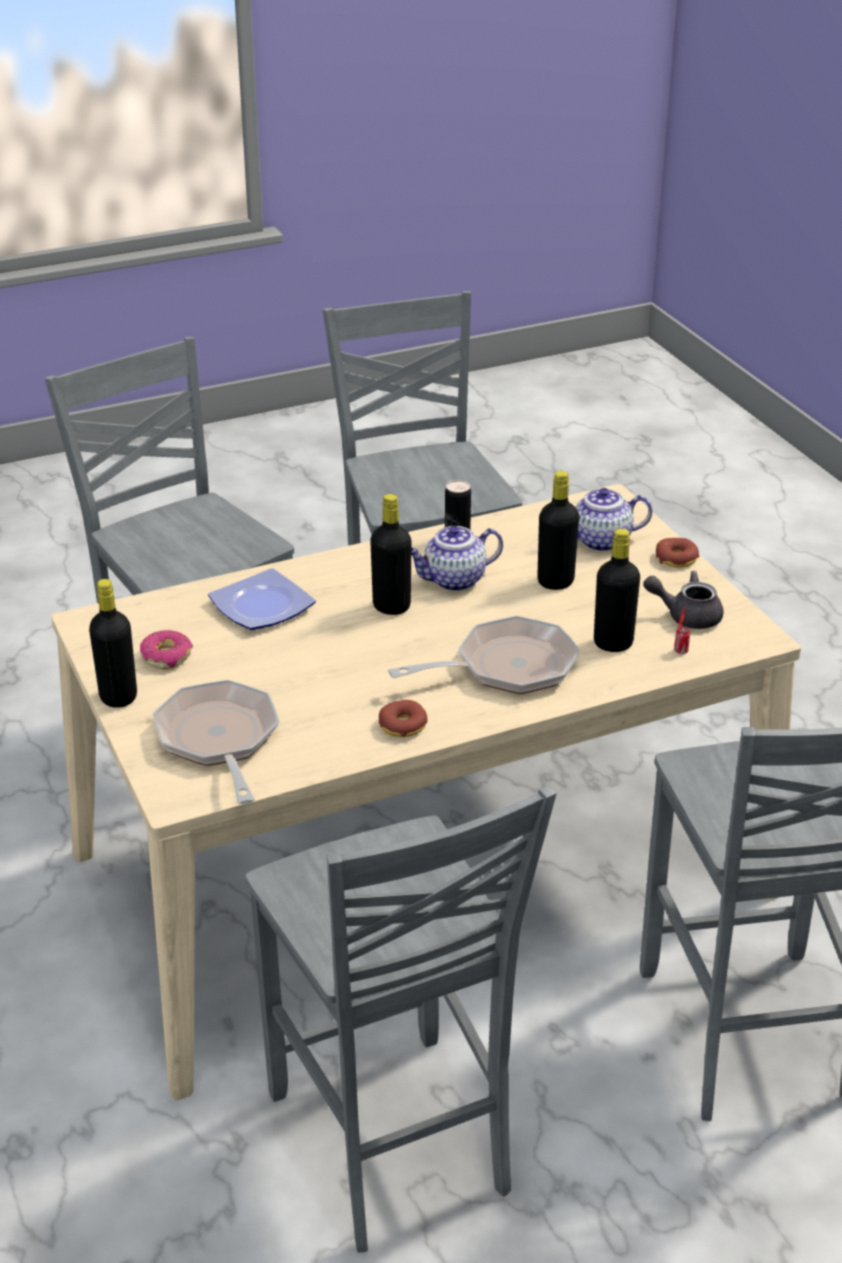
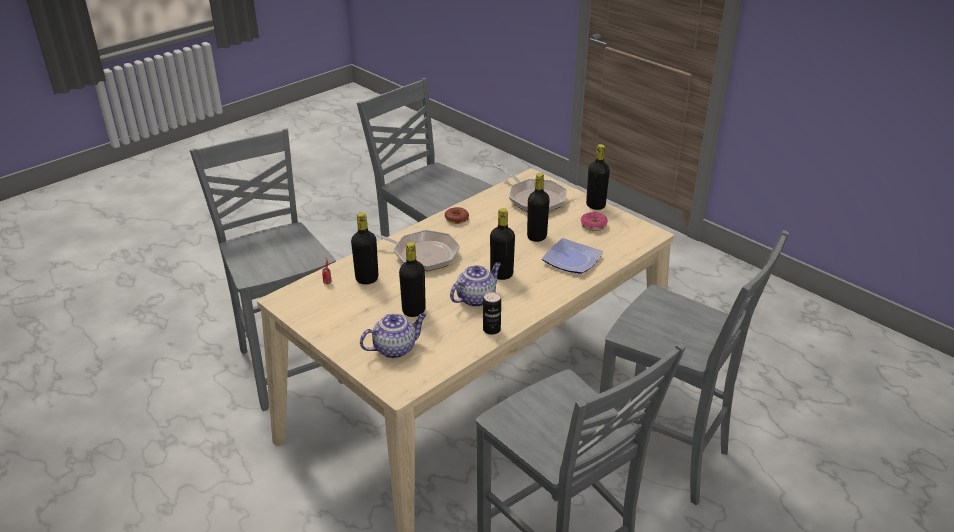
camera: 160 degrees right, 0 degrees up
frying pan [388,616,580,694] -> frying pan turned 120 degrees counterclockwise [356,230,460,271]
grey teapot [643,571,723,629] -> none
donut [656,538,699,568] -> none
none -> black bottle [527,173,550,242]

